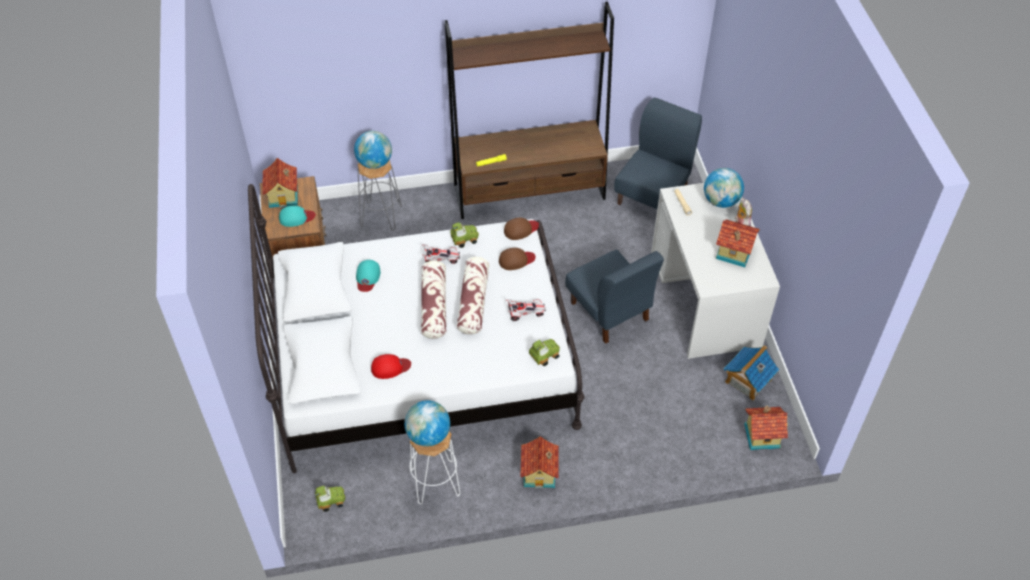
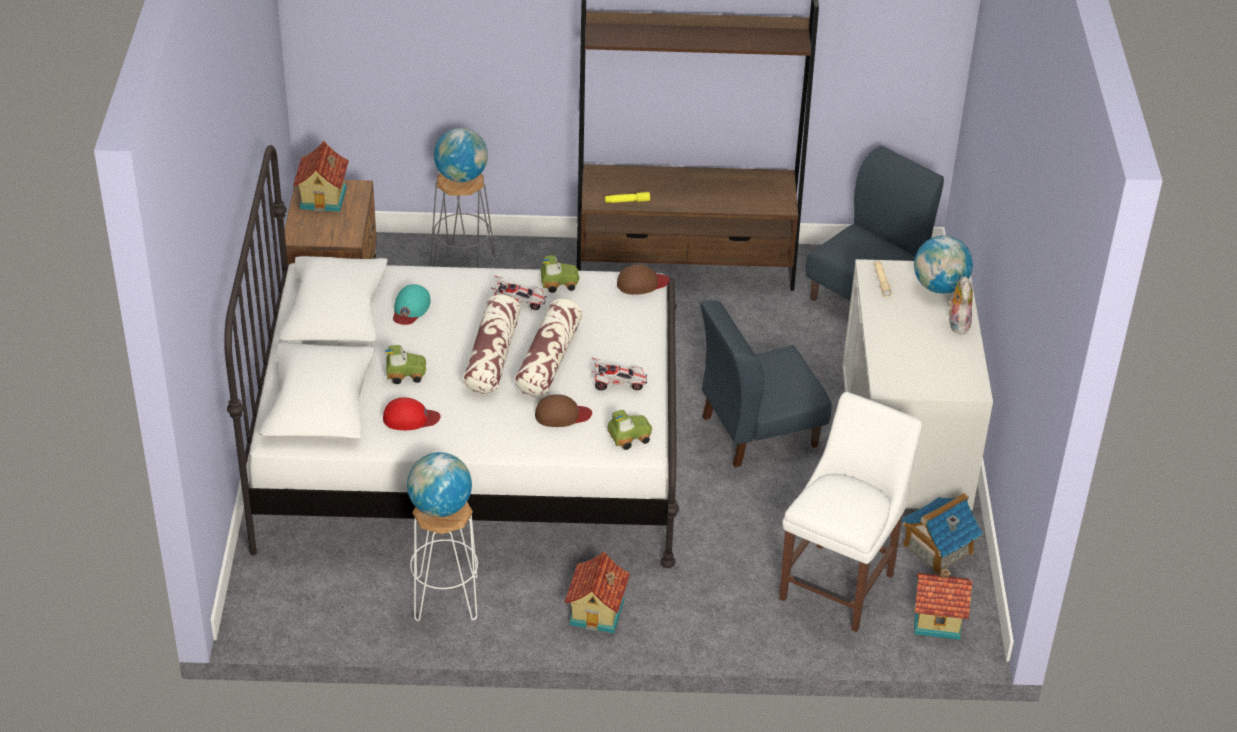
camera: 10 degrees right, 10 degrees down
turquoise cap [279,205,315,227] -> none
toy car [315,486,345,512] -> toy car moved to [385,345,426,384]
brown cap [499,248,536,270] -> brown cap moved to [535,394,592,427]
blue chair [565,250,664,344] -> blue chair turned 90 degrees clockwise [700,300,832,468]
toy house [716,219,760,267] -> none
none -> white chair [779,392,922,632]

